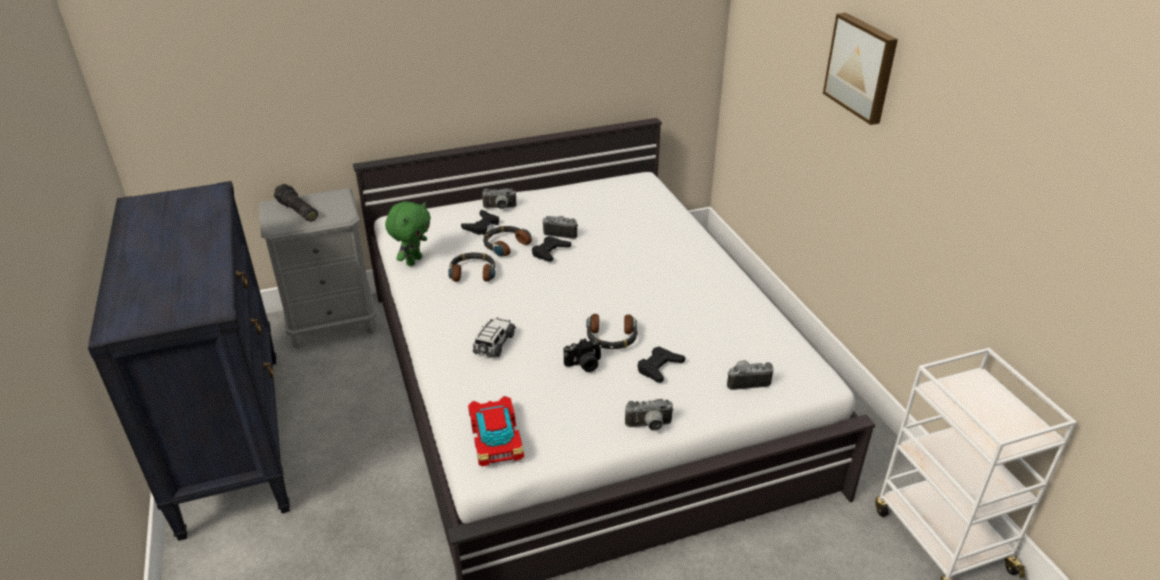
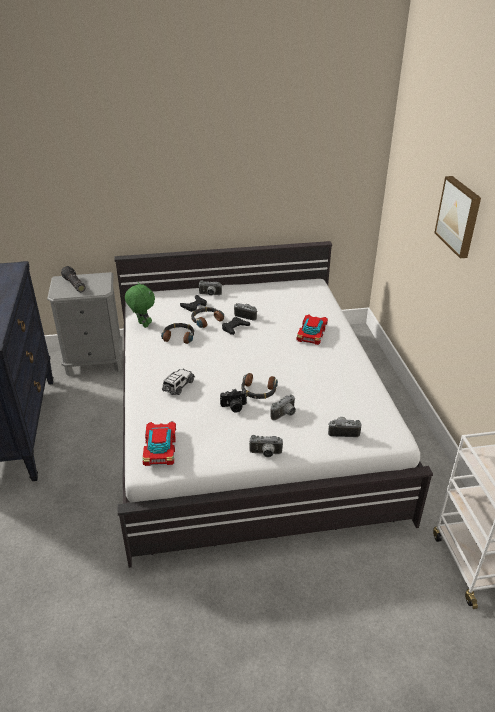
camera: 10 degrees right, 0 degrees up
green plush toy [385,202,431,266] -> green plush toy turned 75 degrees counterclockwise [125,282,155,328]
black game controller [638,347,685,383] -> camera [271,394,296,420]
none -> toy car [297,314,328,345]

